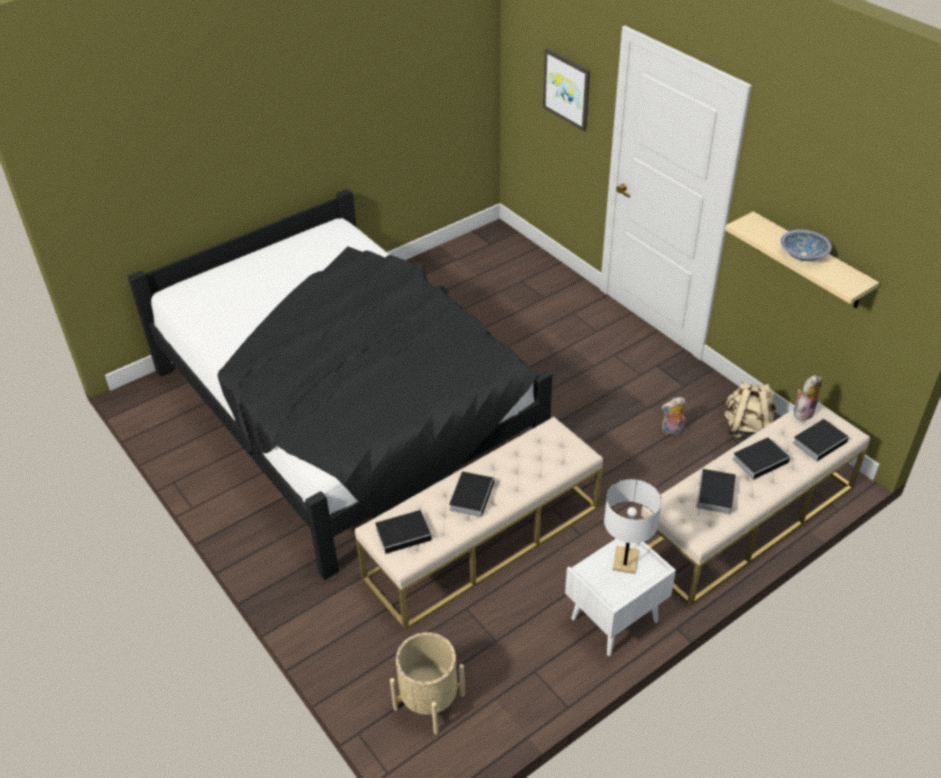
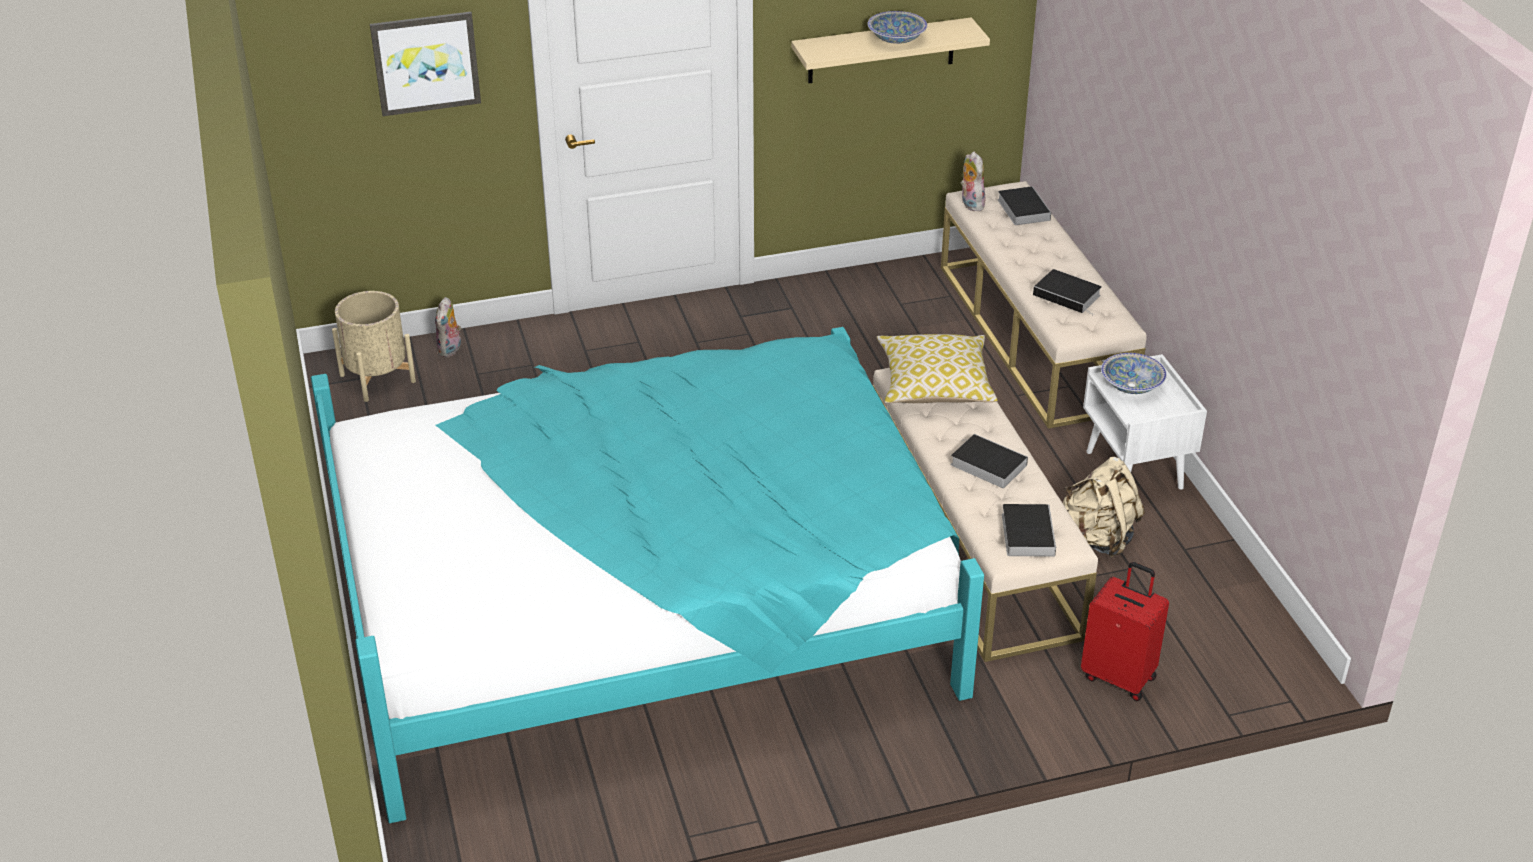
camera: 70 degrees left, 5 degrees down
black bed [128,189,552,580] -> turquoise bed [311,327,984,823]
beige planter [390,632,465,734] -> beige planter moved to [332,291,416,402]
white table lamp [604,479,662,574] -> bowl [1101,353,1167,394]
plush toy [661,397,686,434] -> plush toy moved to [435,297,462,357]
beige backpack [724,381,776,439] -> beige backpack moved to [1063,457,1145,558]
book [732,437,794,480] -> none
none -> pillow [877,334,998,403]
none -> red suitcase [1081,562,1169,701]

